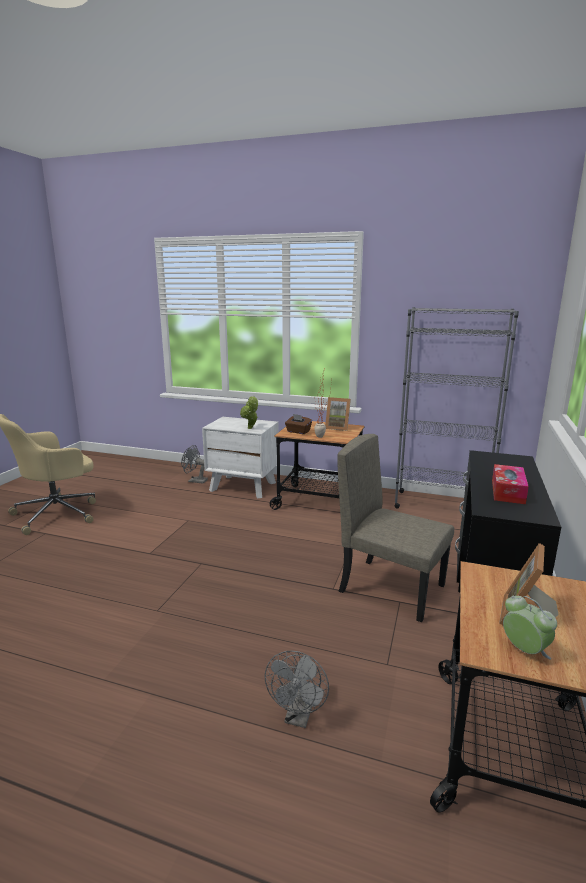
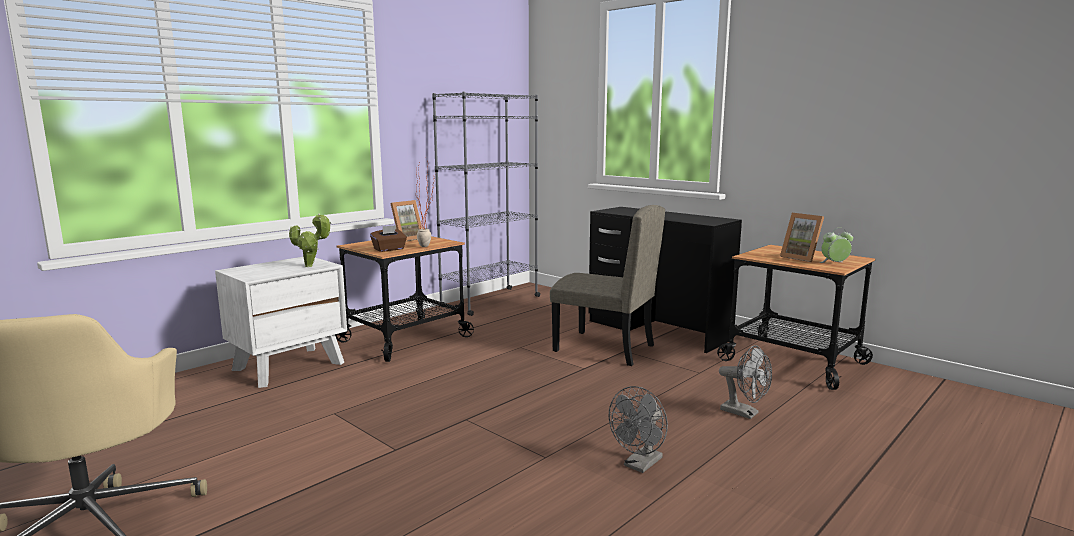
camera: 65 degrees left, 5 degrees down
grey fan [181,445,208,484] -> grey fan moved to [609,386,668,473]
beige chair [337,434,454,622] -> beige chair turned 120 degrees counterclockwise [550,205,665,366]
tissue box [492,464,529,504] -> none

